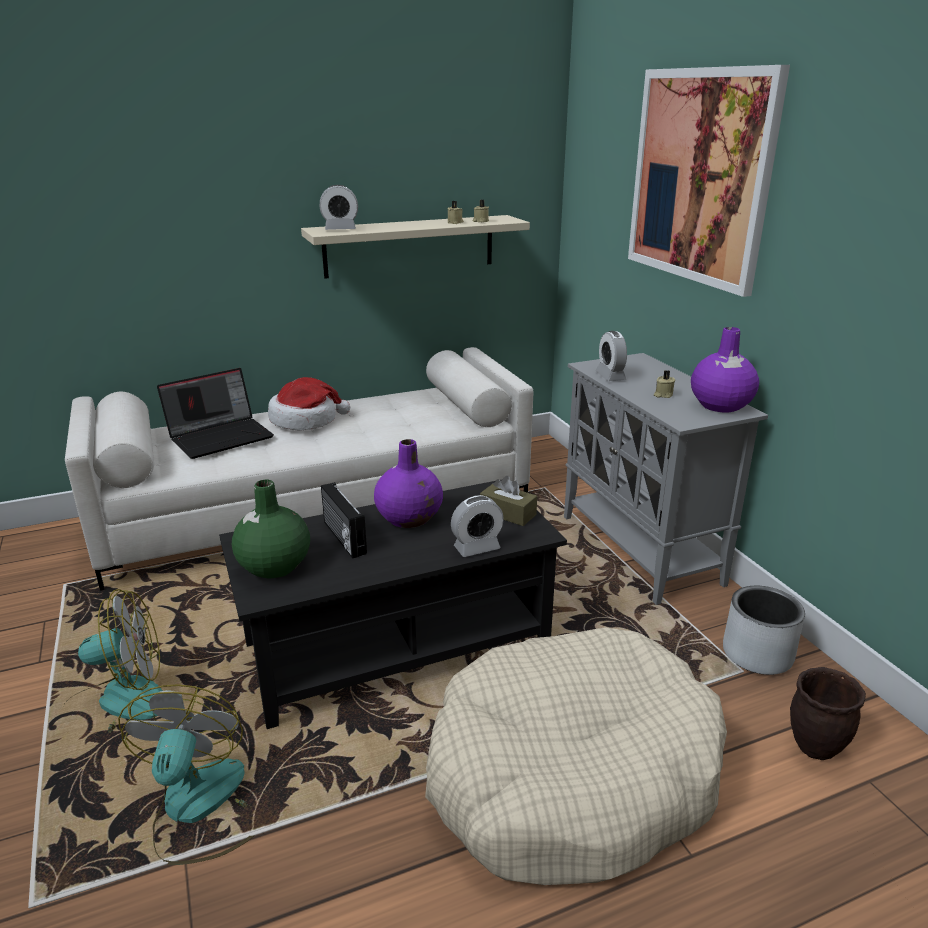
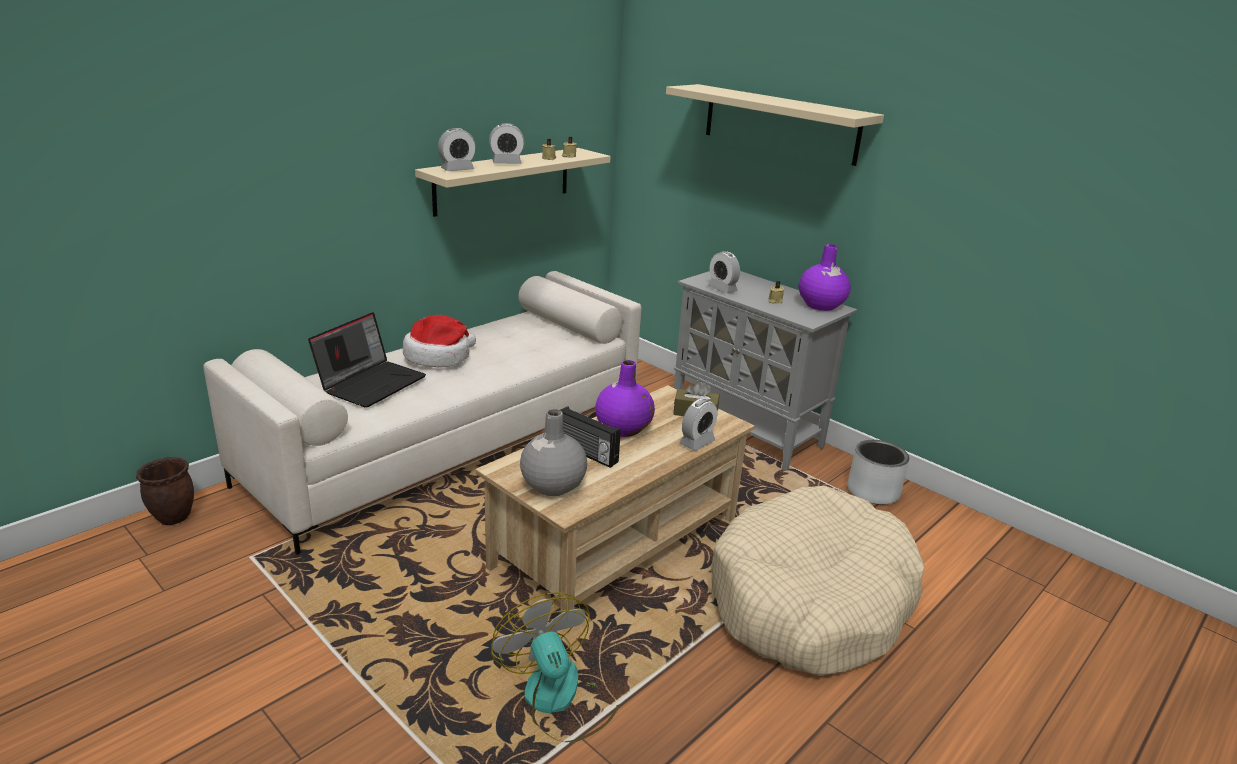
camera: 25 degrees left, 0 degrees up
fan [65,589,163,733] -> none
black coffee table [219,480,567,729] -> beige coffee table [475,385,755,614]
green vase [232,480,310,579] -> grey vase [520,409,587,496]
picture [628,65,790,297] -> beige shelf [666,84,884,166]
brown planter [790,667,866,760] -> brown planter moved to [136,457,194,525]
none -> alarm clock [489,123,525,164]

